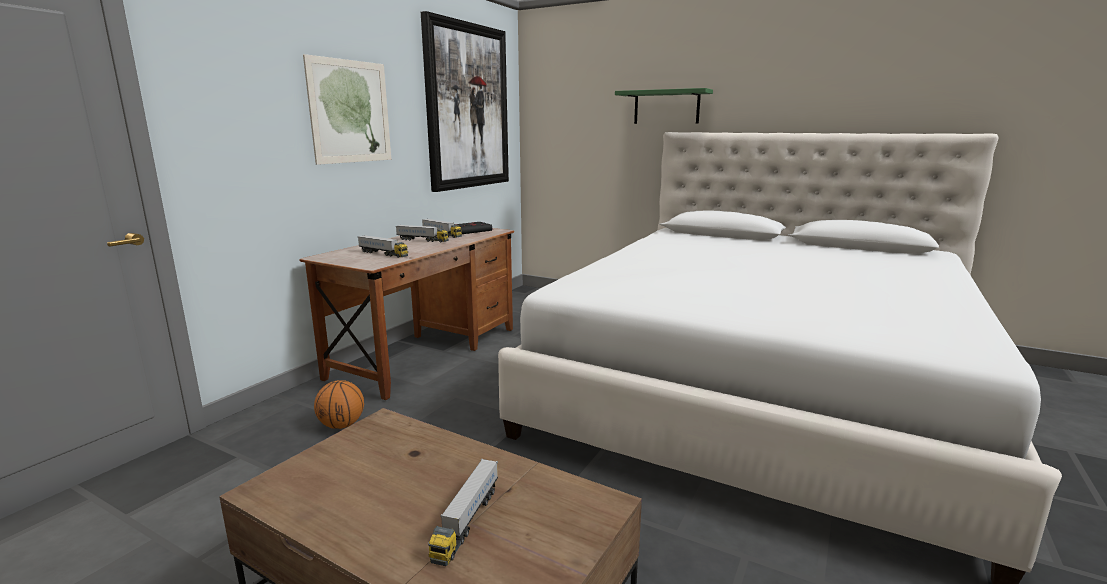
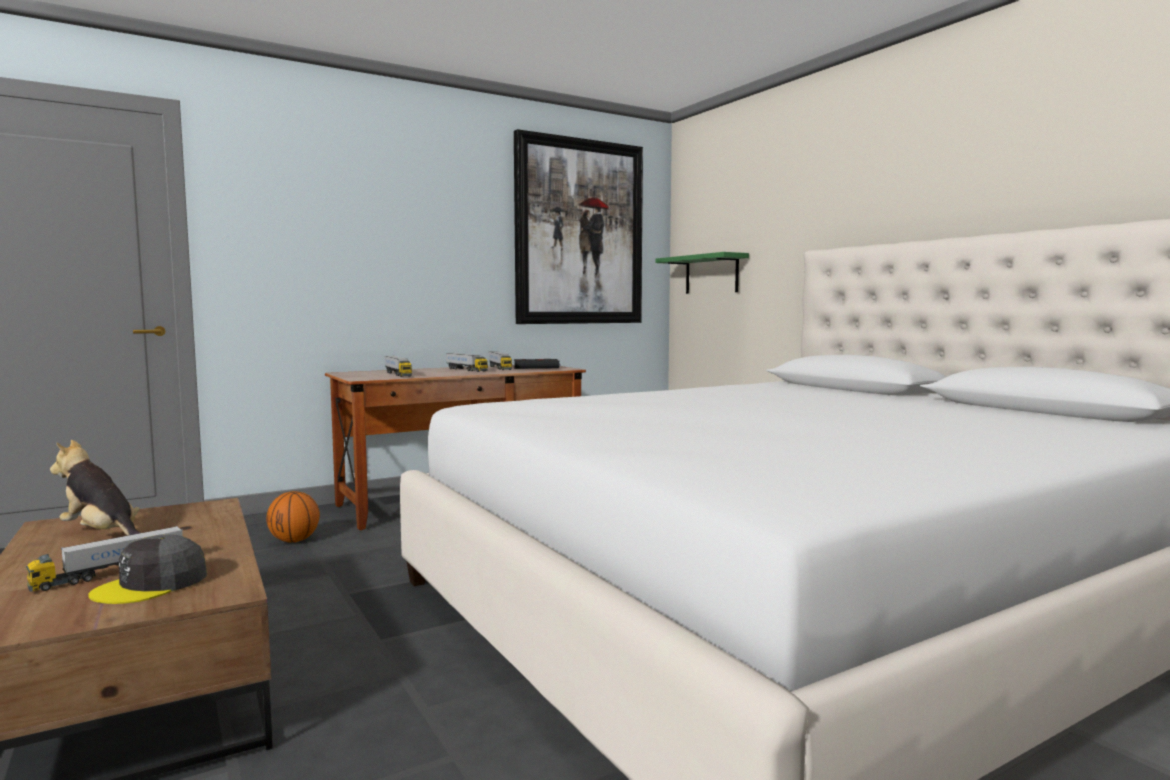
camera: 30 degrees right, 10 degrees down
picture [303,54,391,165] -> none
green shelf [615,88,713,124] -> green shelf moved to [655,252,749,294]
none -> plush toy [50,440,141,536]
none -> grey cap [89,534,207,604]

